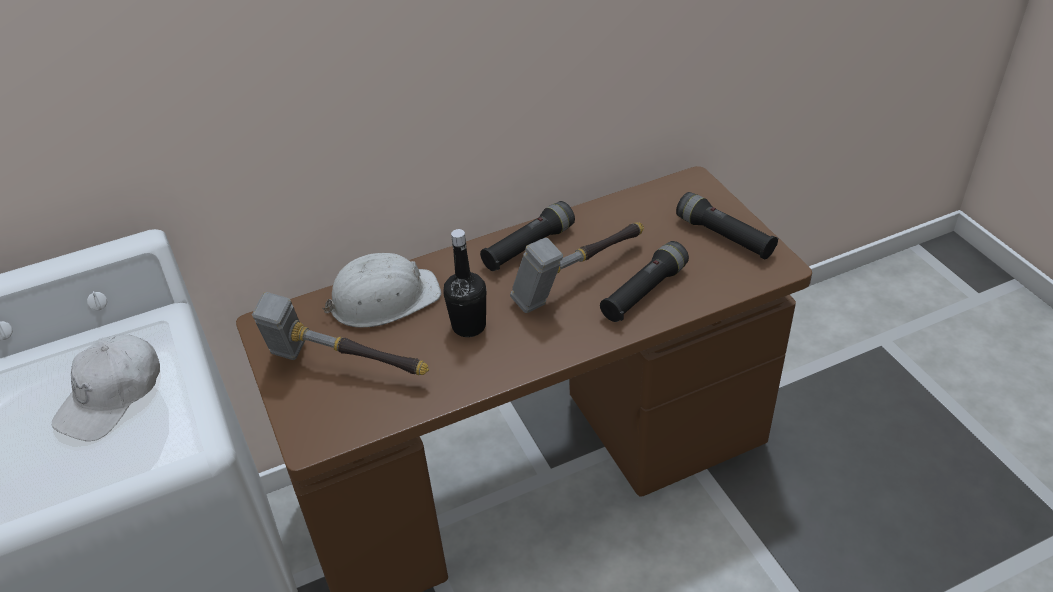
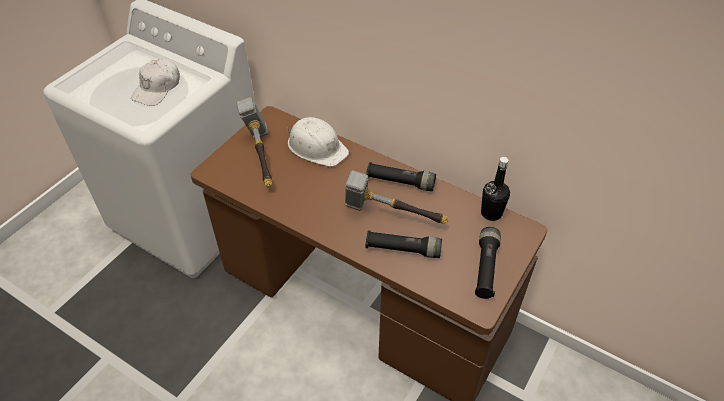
camera: 55 degrees right, 5 degrees up
white cap [52,334,160,441] -> white cap turned 60 degrees counterclockwise [131,59,180,106]
black bottle [443,229,486,337] -> black bottle moved to [481,157,510,221]

